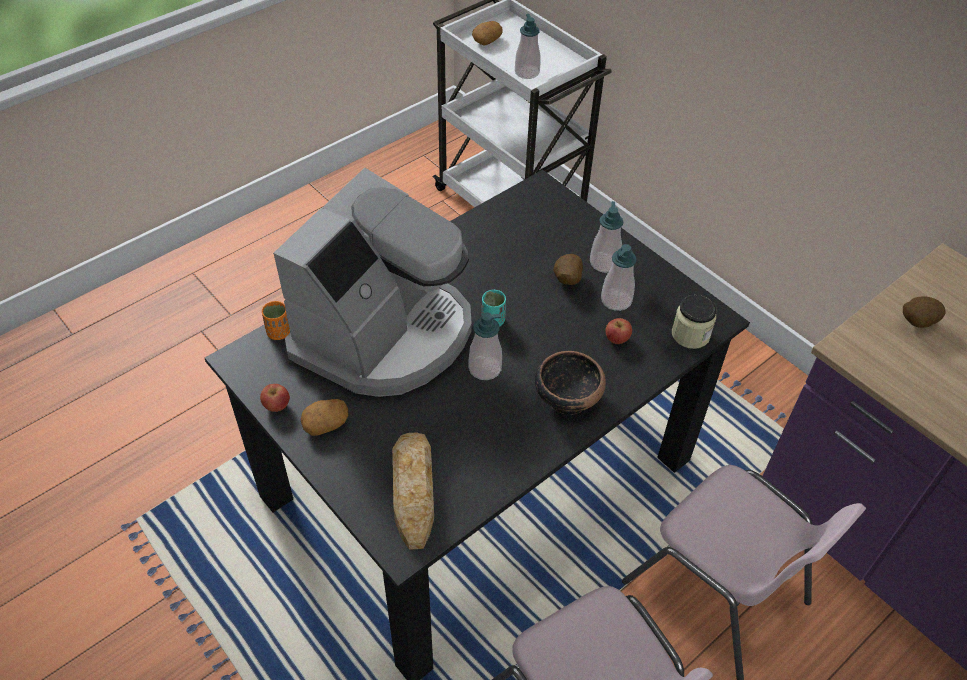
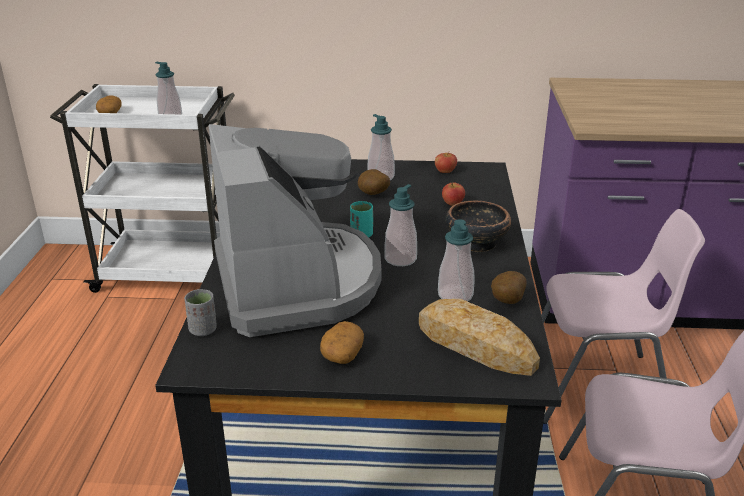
camera: 45 degrees left, 20 degrees down
apple [260,384,290,412] -> apple moved to [435,152,457,173]
orange cup [262,301,290,340] -> grey cup [184,289,217,336]
soap dispenser [601,244,637,311] -> soap dispenser moved to [438,219,474,302]
jar [672,295,717,349] -> none
potato [903,297,946,328] -> potato moved to [491,271,527,304]

